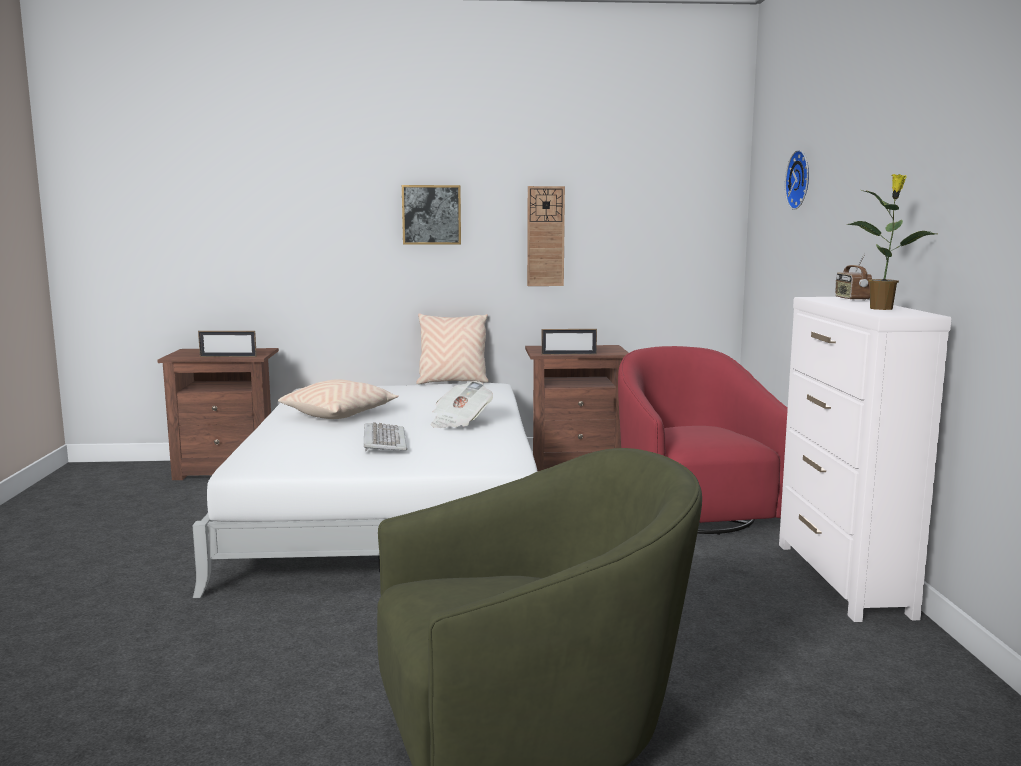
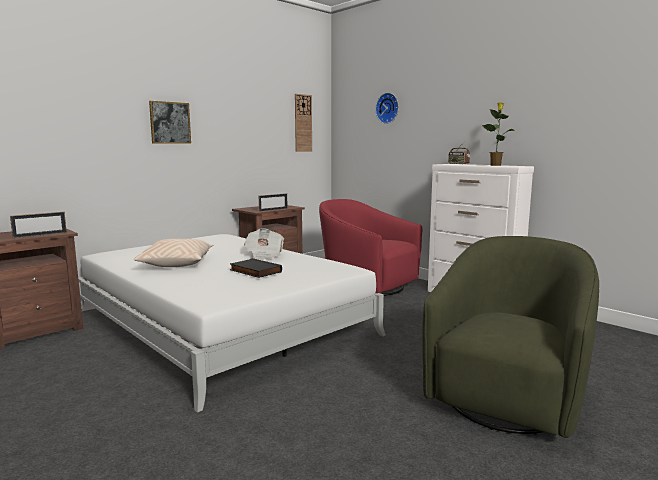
camera: 40 degrees left, 0 degrees up
keyboard [364,422,407,451] -> black book [230,258,282,278]
beige pillow [416,313,489,384] -> none
wall clock [527,186,565,286] -> wall clock moved to [295,94,312,152]

